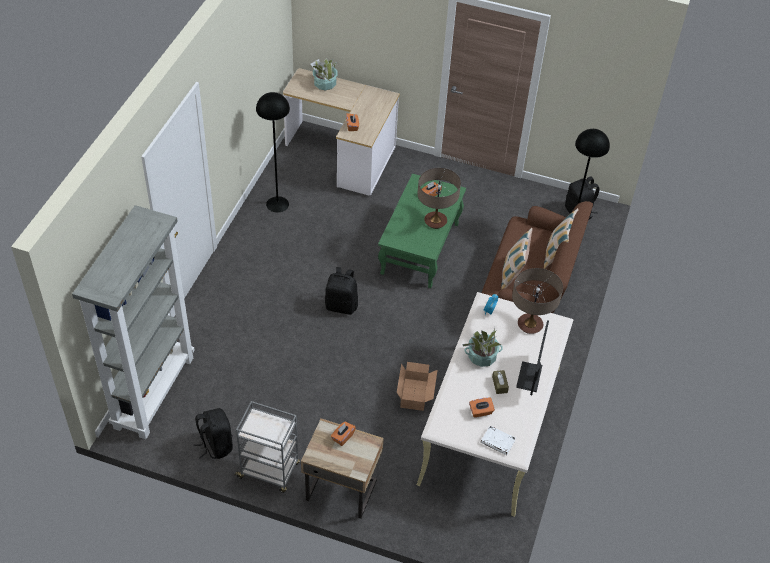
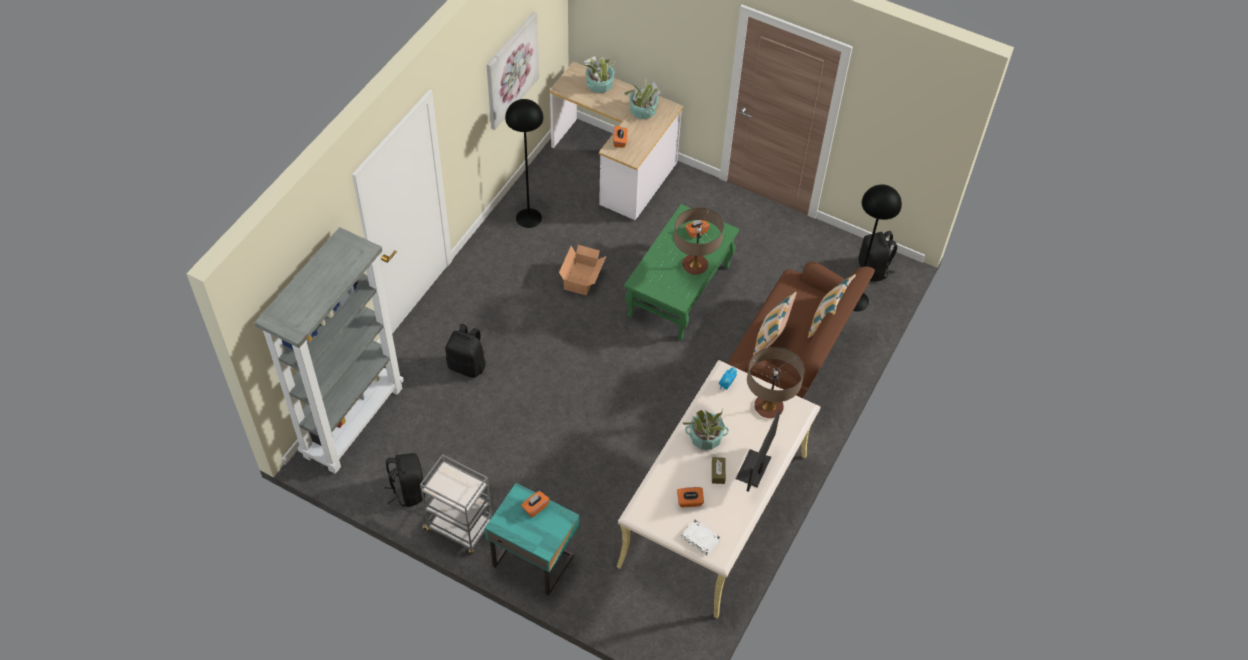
camera: 10 degrees right, 5 degrees up
beige nightstand [301,418,384,519] -> turquoise nightstand [485,483,579,596]
black backpack [325,267,358,315] -> black backpack moved to [445,324,486,378]
cardboard box [397,362,437,411] -> cardboard box moved to [559,245,606,296]
none -> picture [487,12,539,130]
none -> potted plant [622,81,661,119]

